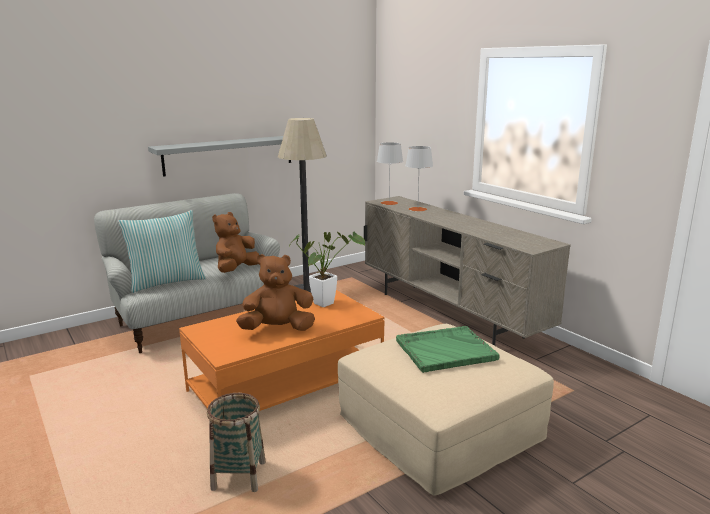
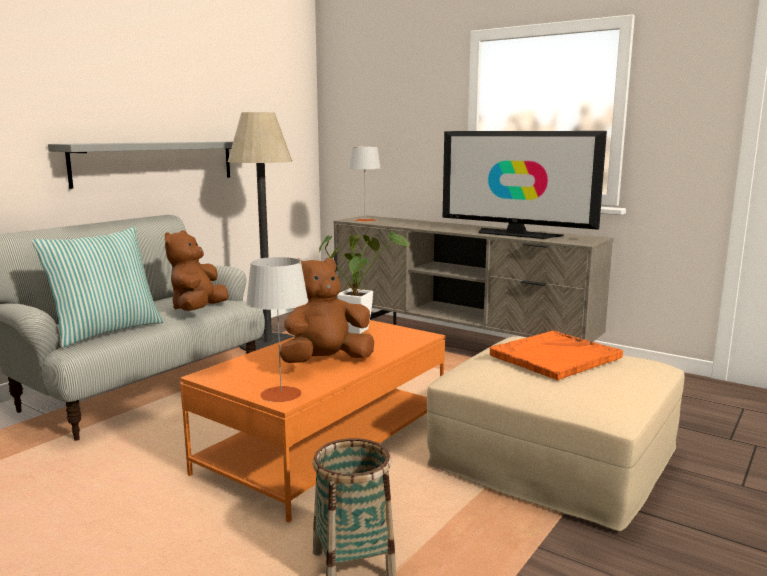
camera: 20 degrees left, 5 degrees down
green tray [396,326,500,373] -> orange tray [490,331,623,380]
grey table lamp [405,146,433,212] -> grey table lamp moved to [246,257,308,402]
none -> television [443,131,607,239]

